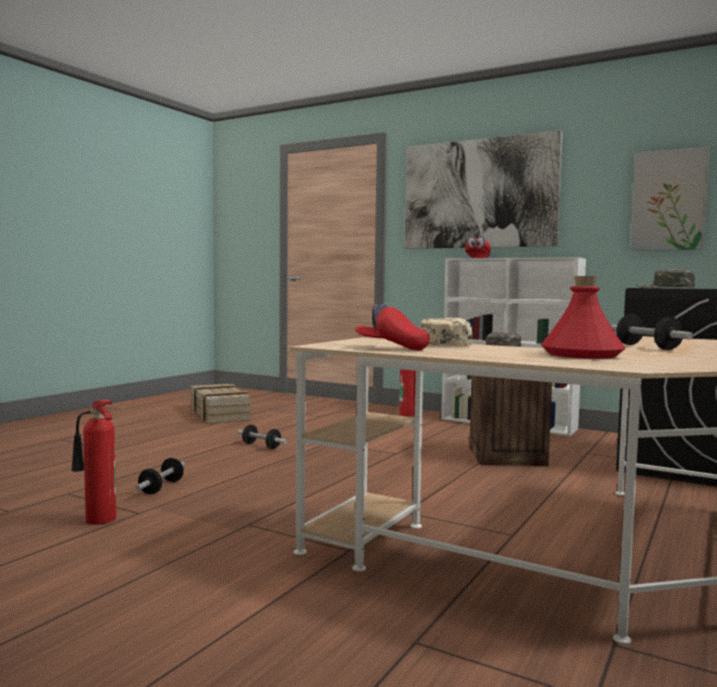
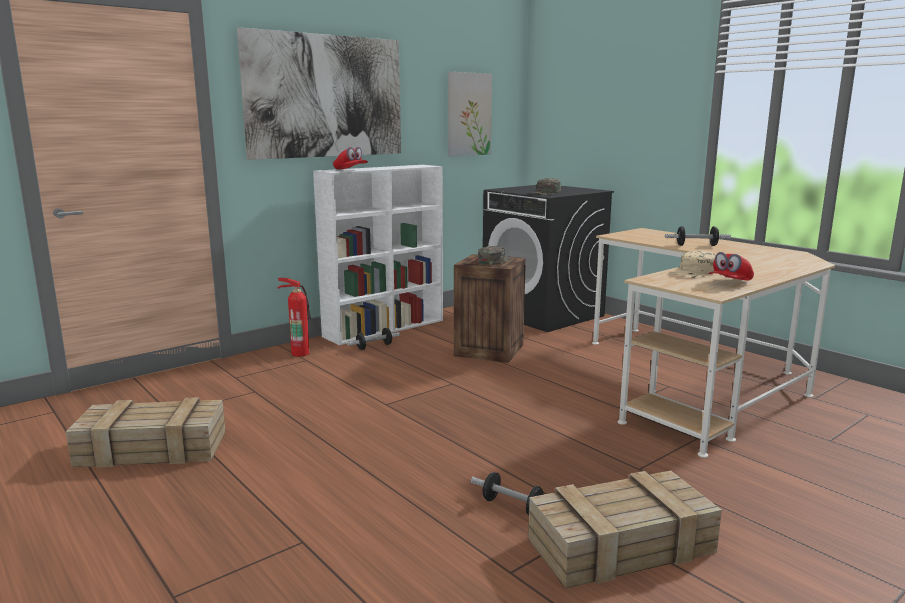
camera: 70 degrees left, 10 degrees up
fire extinguisher [72,400,116,525] -> crate [528,471,722,589]
dumbbell [238,424,287,449] -> dumbbell moved to [347,328,400,350]
red bottle [541,276,626,359] -> none

